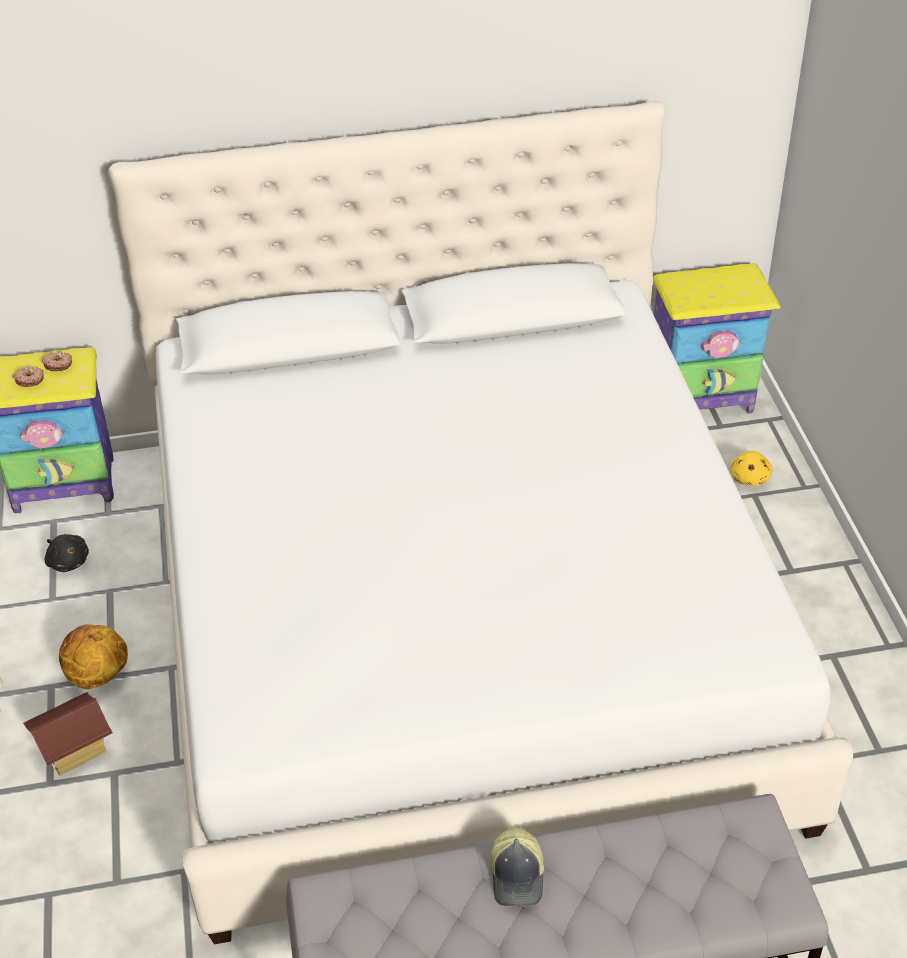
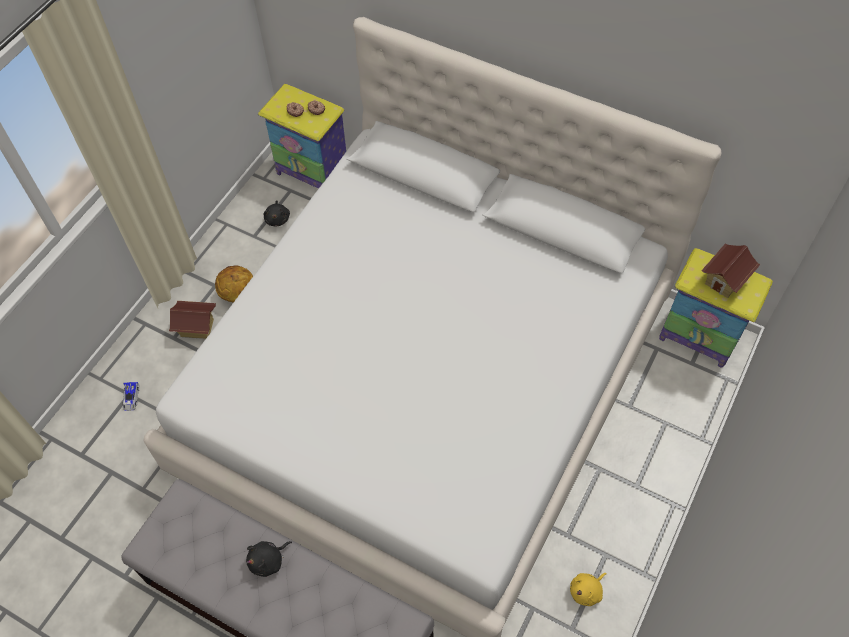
camera: 40 degrees right, 15 degrees up
cap [490,826,544,907] -> black plush toy [246,541,292,577]
yellow plush toy [730,450,773,486] -> yellow plush toy moved to [570,573,607,606]
none -> toy car [122,382,140,411]
none -> toy house [701,243,760,298]

